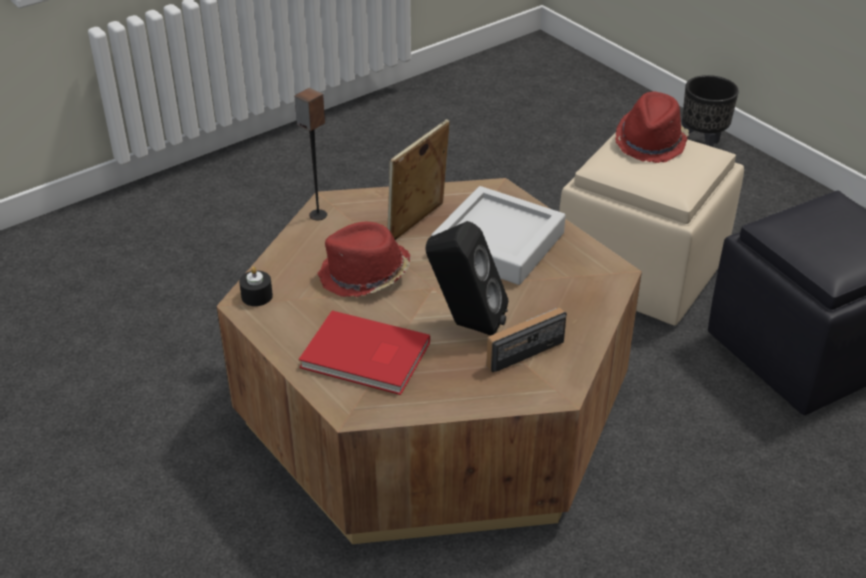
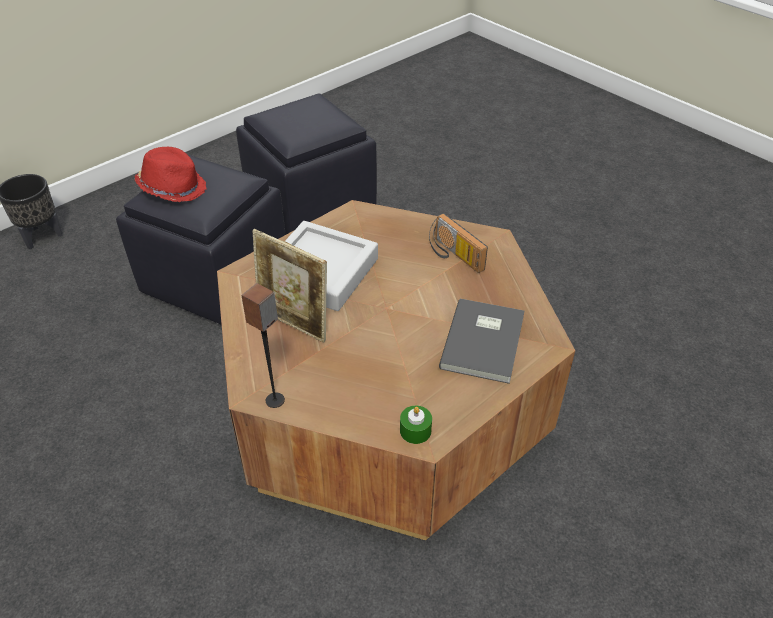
camera: 95 degrees left, 5 degrees up
black candle [239,267,273,306] -> green candle [400,406,432,444]
red book [299,311,430,395] -> grey book [439,299,524,384]
red hat [317,222,411,297] -> none
black speaker [426,221,508,336] -> none
beige ottoman [559,132,744,326] -> black ottoman [116,155,286,325]

